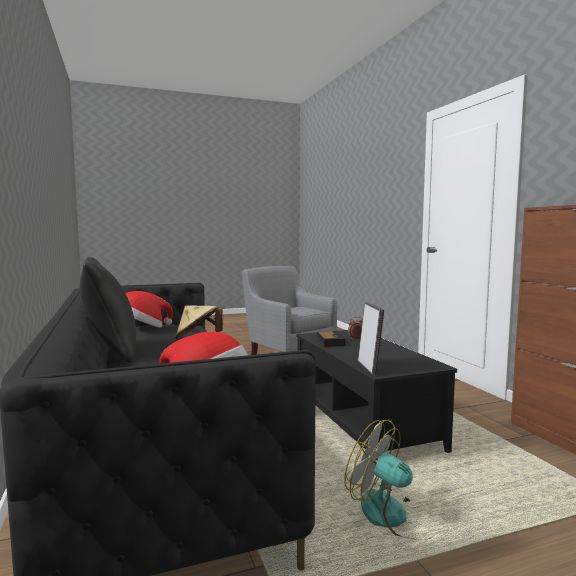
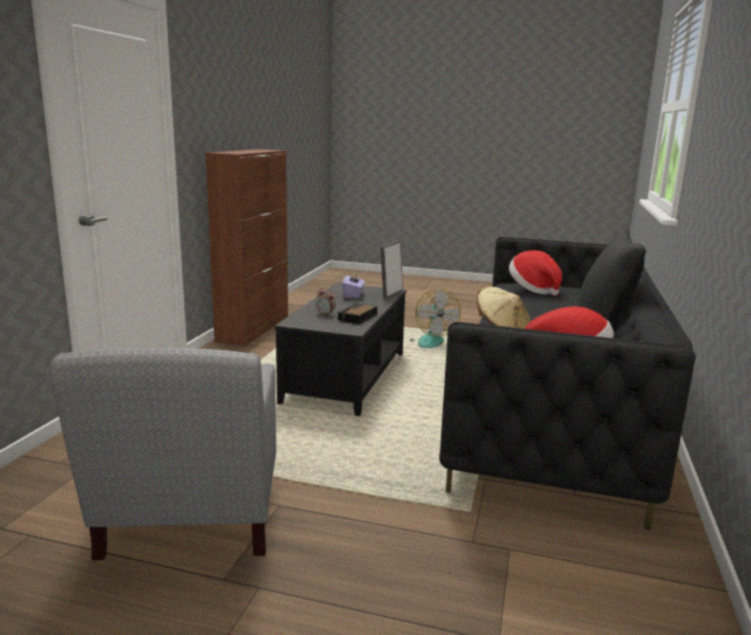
camera: 145 degrees left, 10 degrees up
none -> purple tissue box [342,272,365,299]

